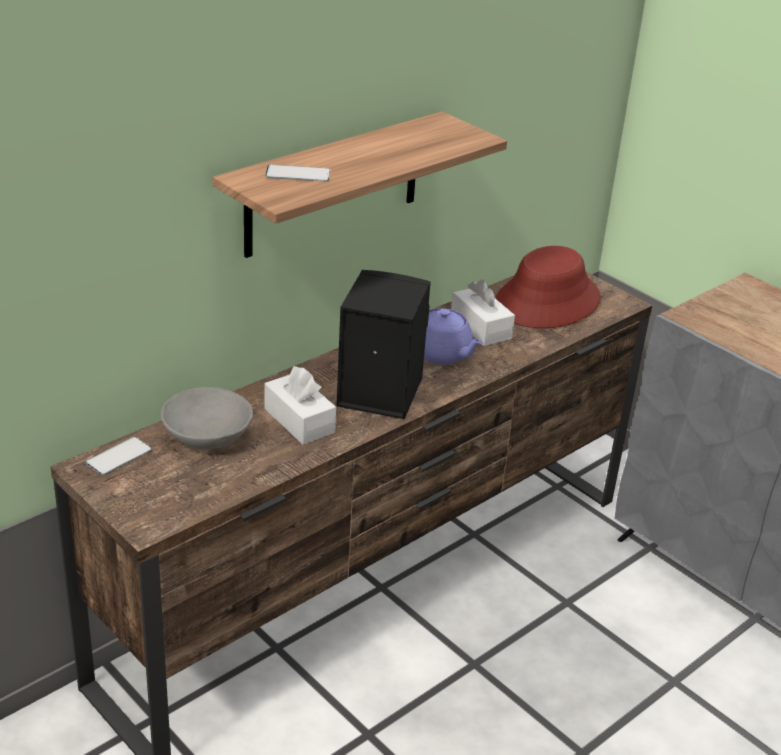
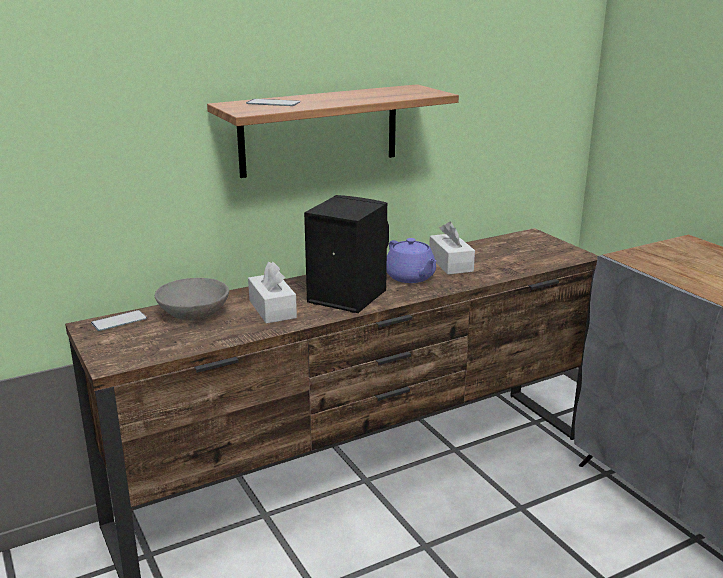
camera: 15 degrees right, 10 degrees down
red hat [495,246,601,328] -> none

